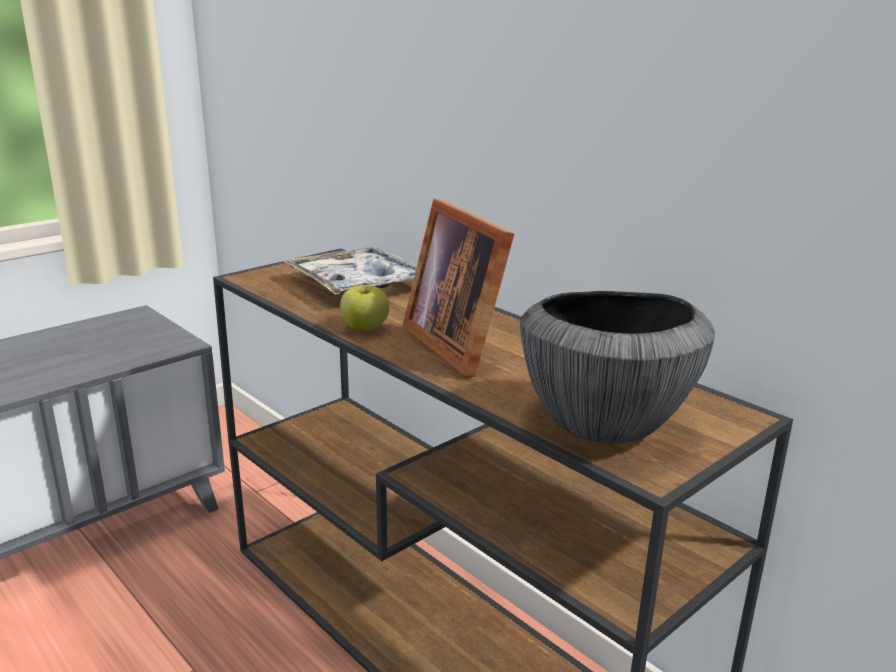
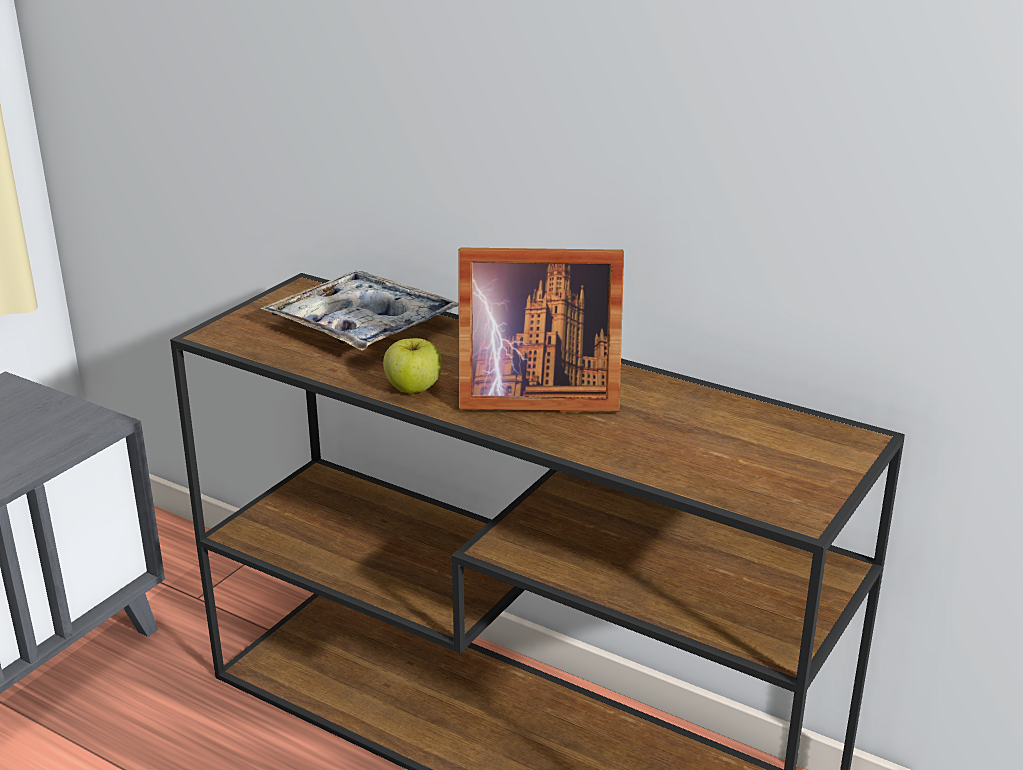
camera: 15 degrees left, 5 degrees up
picture frame [402,199,514,377] -> picture frame turned 45 degrees counterclockwise [459,248,624,412]
bowl [520,291,715,444] -> none

